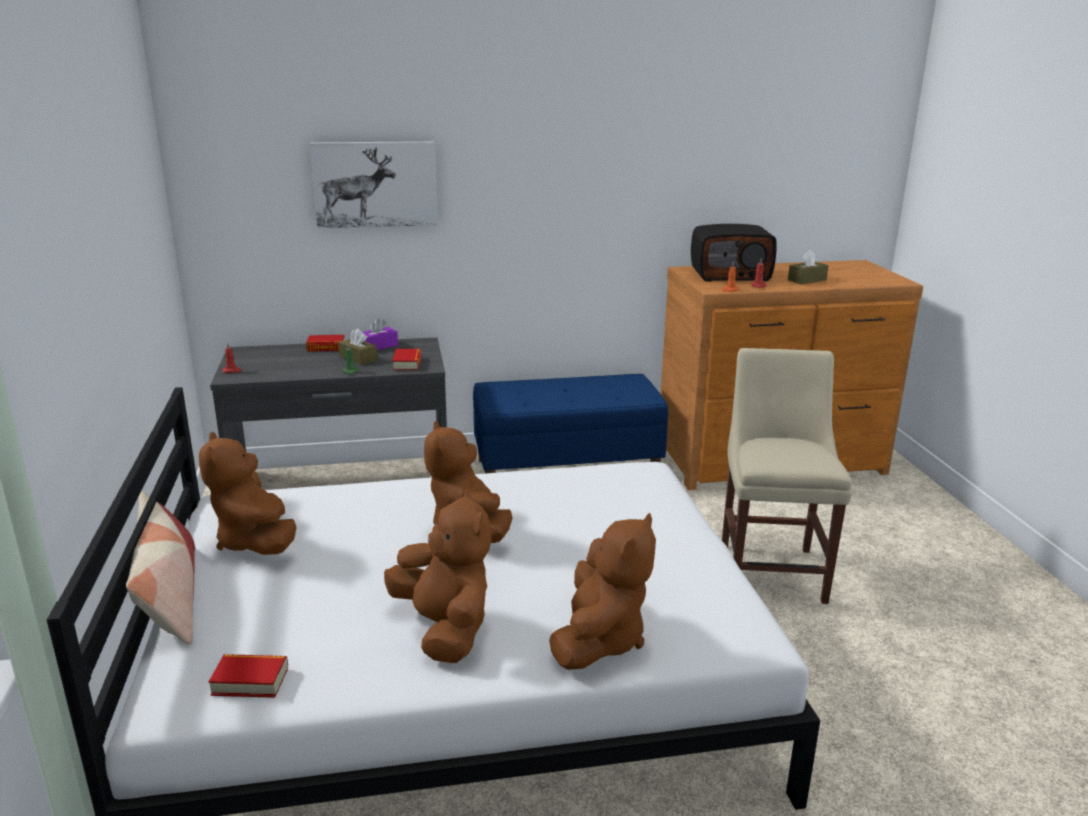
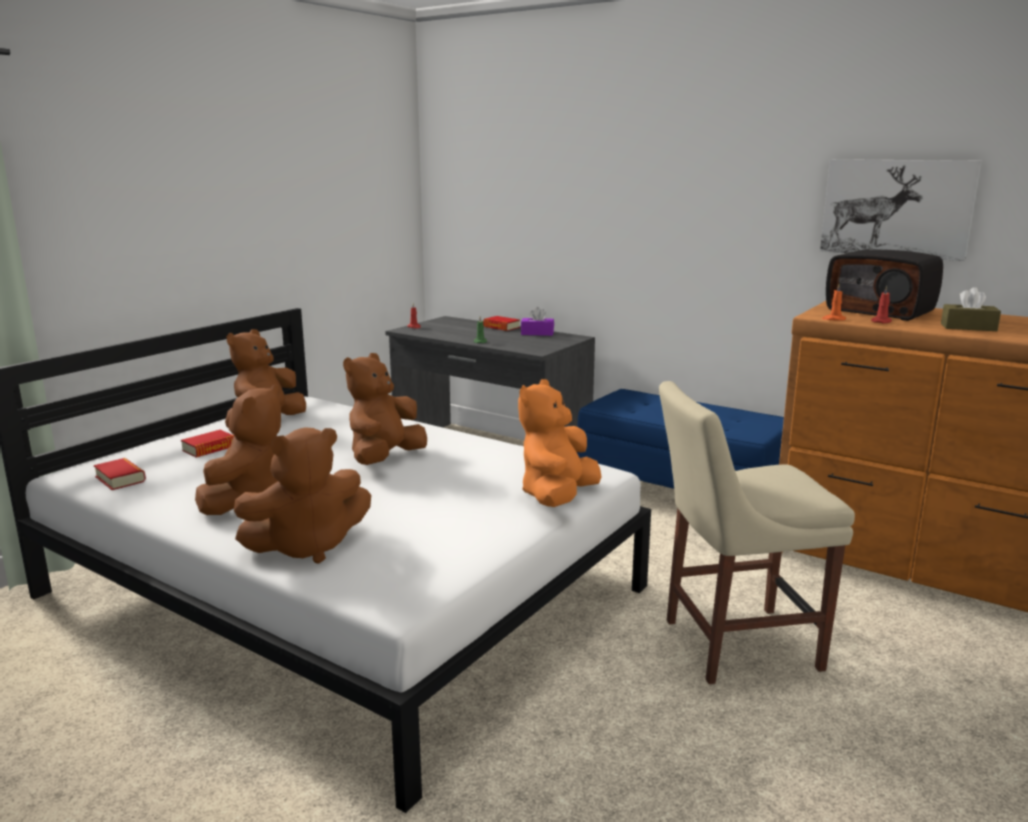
camera: 45 degrees right, 5 degrees down
pillow [126,491,196,645] -> none
picture [310,141,438,228] -> picture moved to [820,159,982,261]
brown tissue box [339,329,377,365] -> none
book [392,349,421,370] -> book moved to [181,430,234,457]
beige chair [722,348,852,604] -> beige chair turned 150 degrees counterclockwise [659,381,855,684]
none -> orange plush toy [518,379,601,507]

